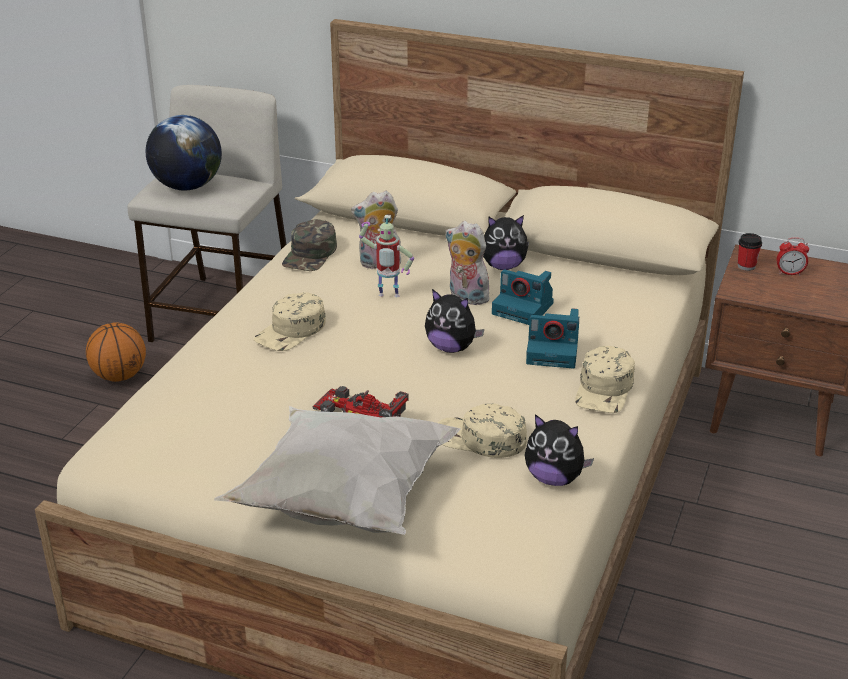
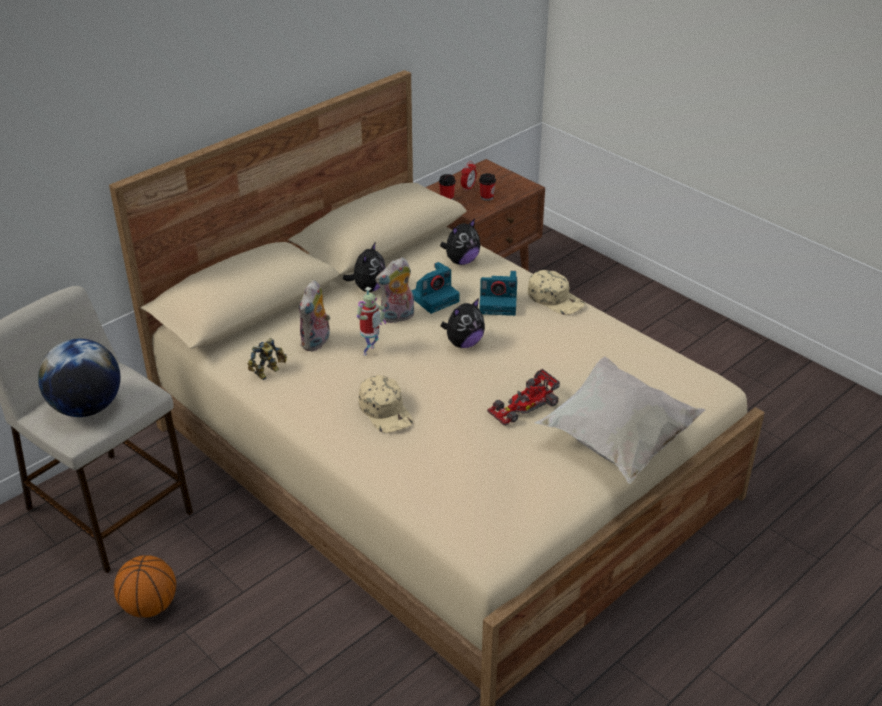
camera: 65 degrees left, 5 degrees up
green cap [282,219,337,271] -> toy robot [248,338,287,380]
beige cap [438,404,527,458] -> none
plush toy [525,414,594,486] -> plush toy moved to [440,219,480,265]
camera [526,308,579,369] -> camera turned 60 degrees clockwise [479,271,517,316]
none -> cup [479,173,496,201]

